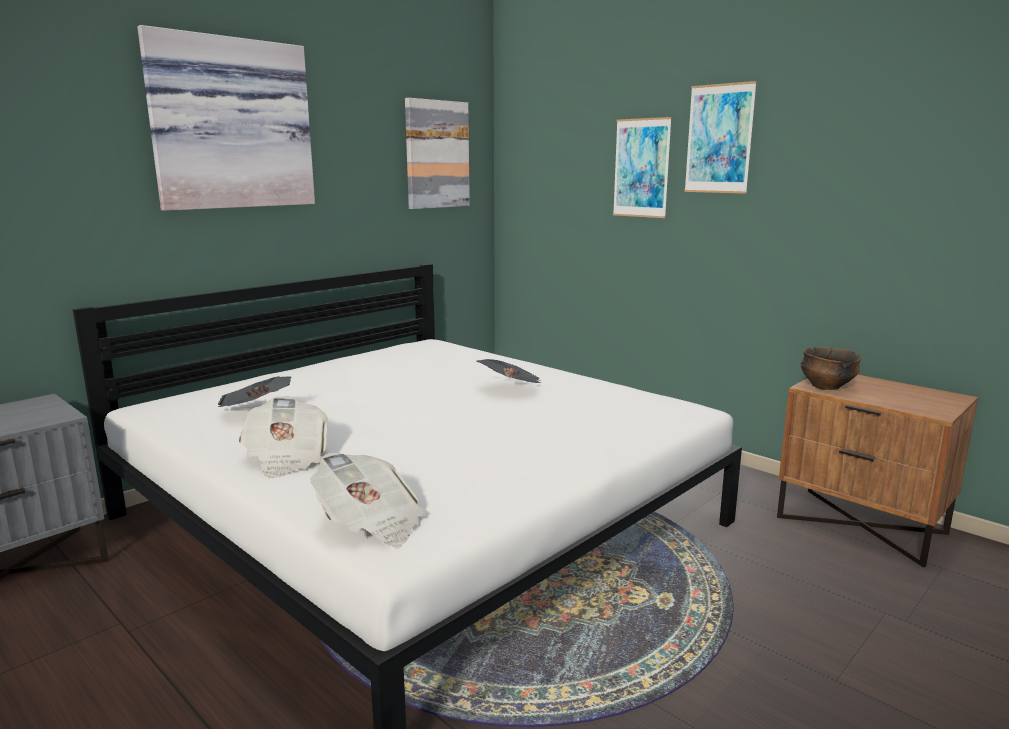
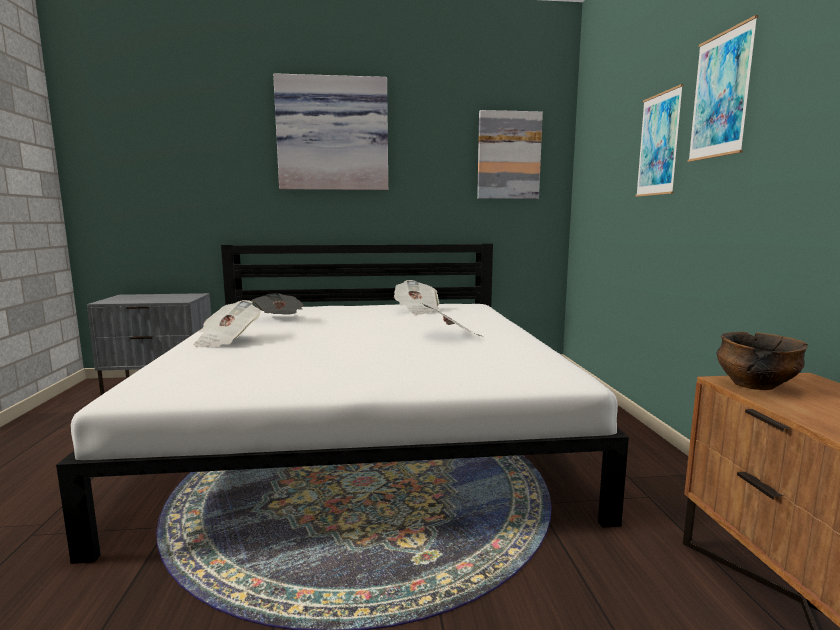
camera: 40 degrees right, 5 degrees down
newspaper [310,452,425,547] -> newspaper moved to [394,280,439,315]

